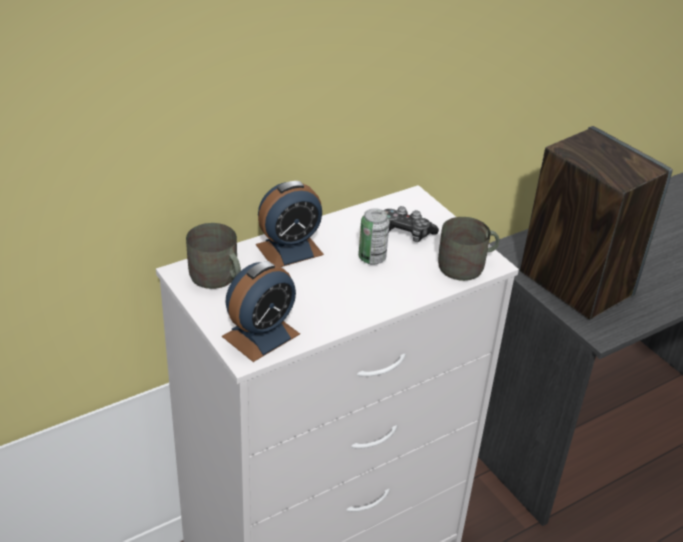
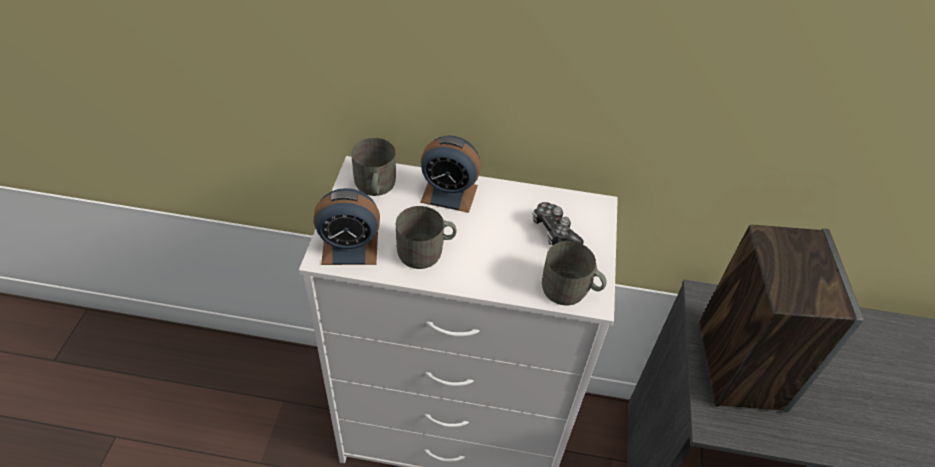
camera: 40 degrees right, 10 degrees up
can [359,208,390,265] -> none
none -> grey mug [396,206,457,269]

